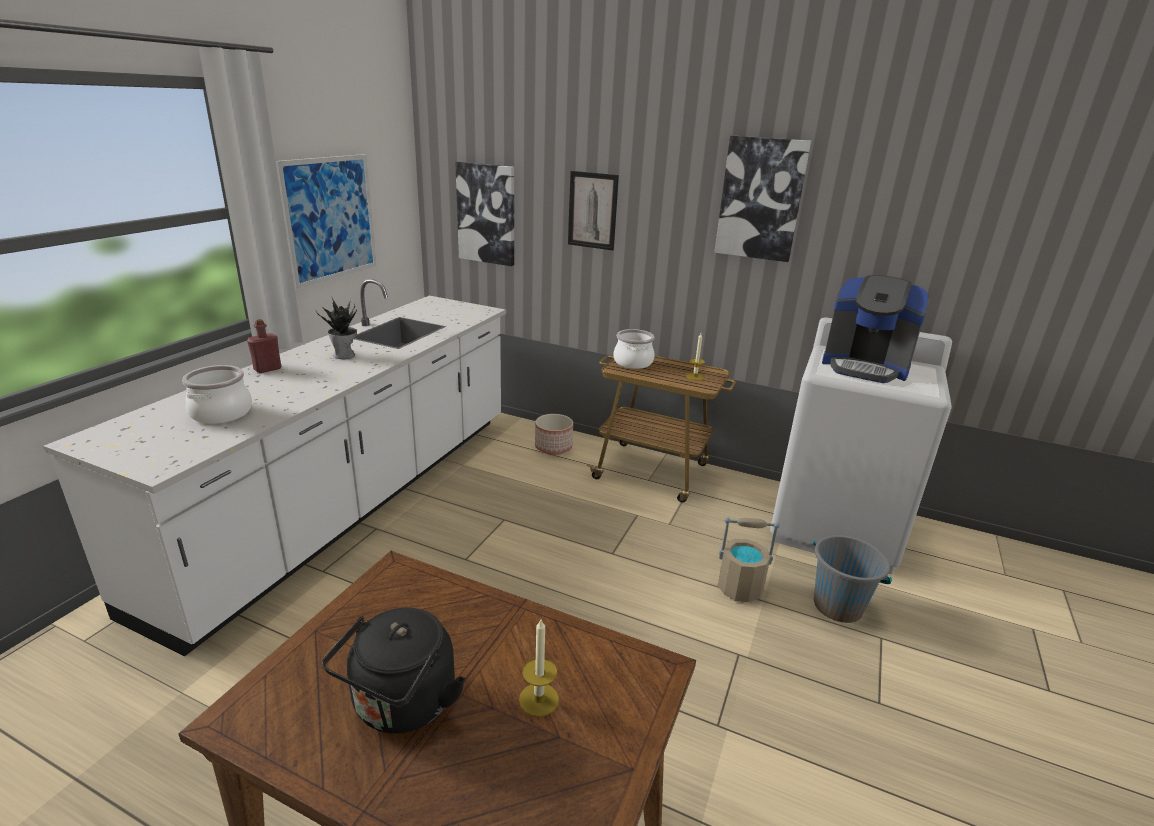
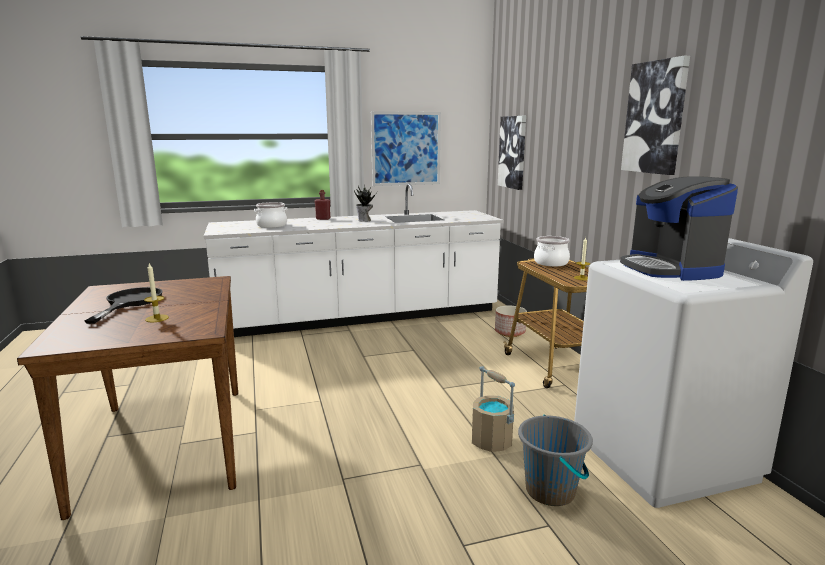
camera: 50 degrees right, 10 degrees down
black kettle [322,608,465,733] -> black frying pan [84,287,162,324]
picture [568,171,619,250] -> none

